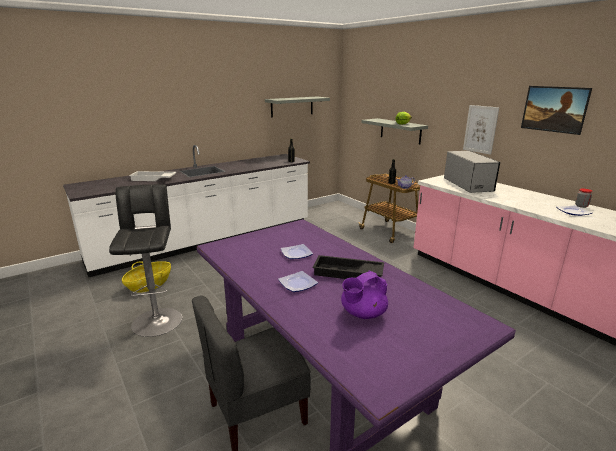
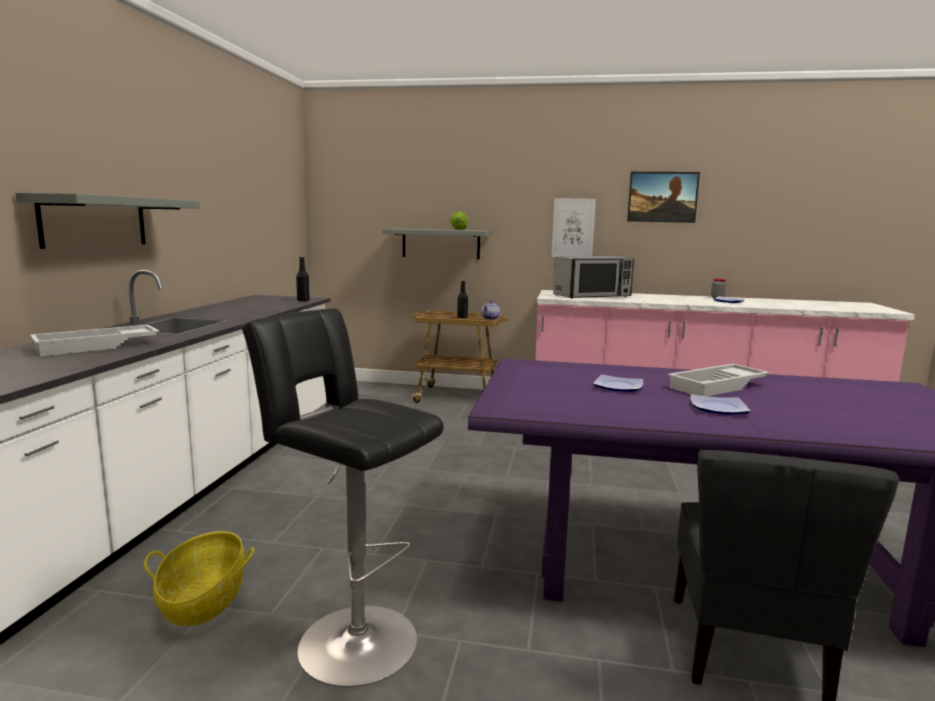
camera: 45 degrees left, 10 degrees down
grey shelf [265,97,330,118] -> grey shelf moved to [15,193,200,249]
black tray [313,255,384,279] -> white tray [668,364,770,396]
purple teapot [341,271,388,319] -> none
microwave [444,151,500,193] -> microwave turned 120 degrees clockwise [553,256,634,299]

